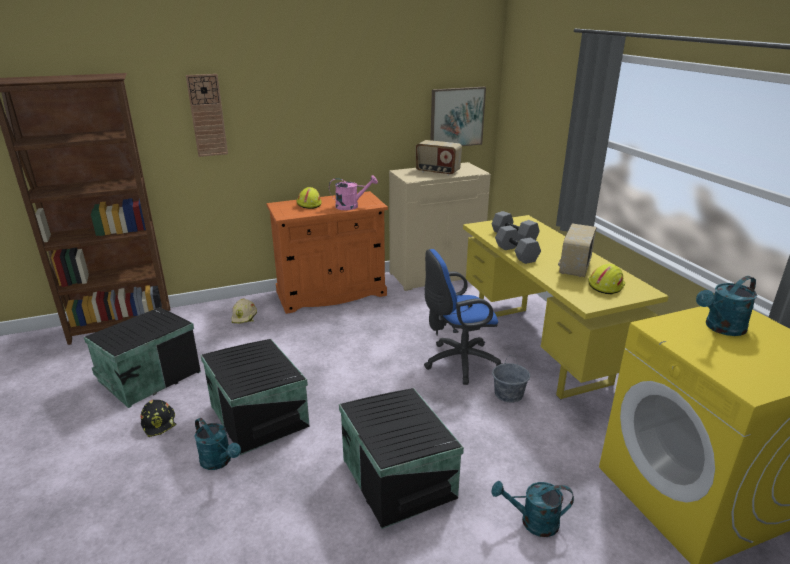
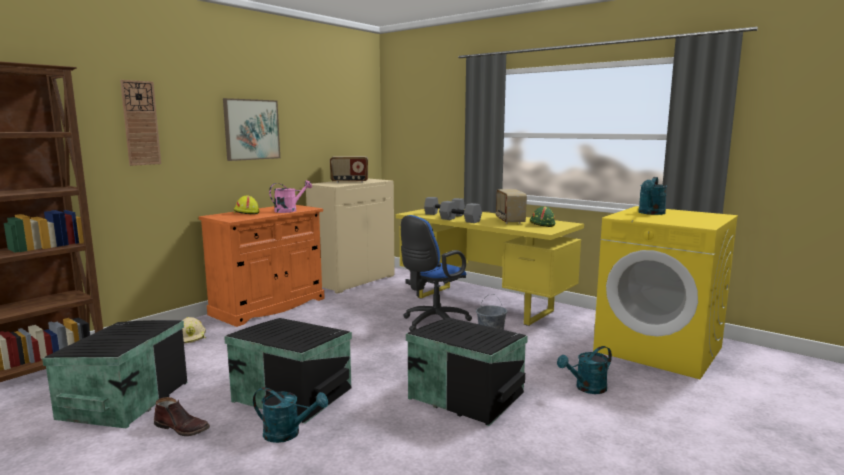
camera: 30 degrees left, 15 degrees down
black hard hat [140,400,177,437] -> brown boot [154,397,210,436]
picture [430,87,486,146] -> picture moved to [223,98,280,161]
yellow hard hat [588,264,625,294] -> green hard hat [530,206,555,227]

